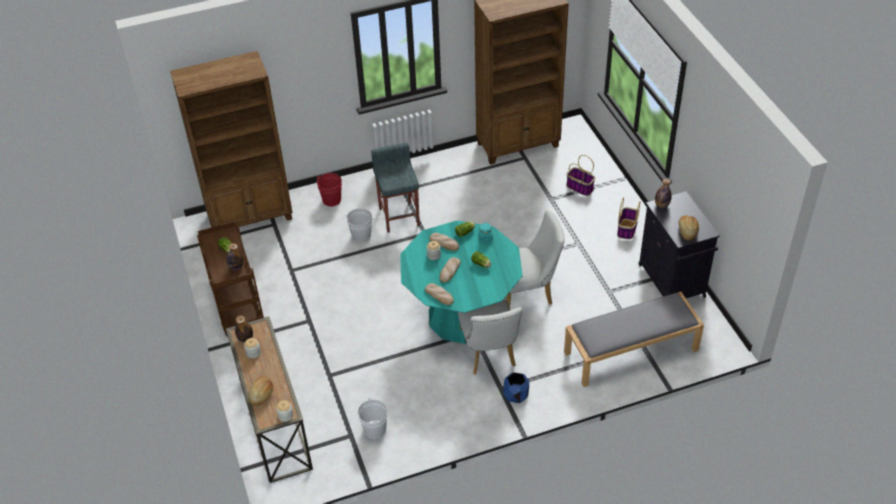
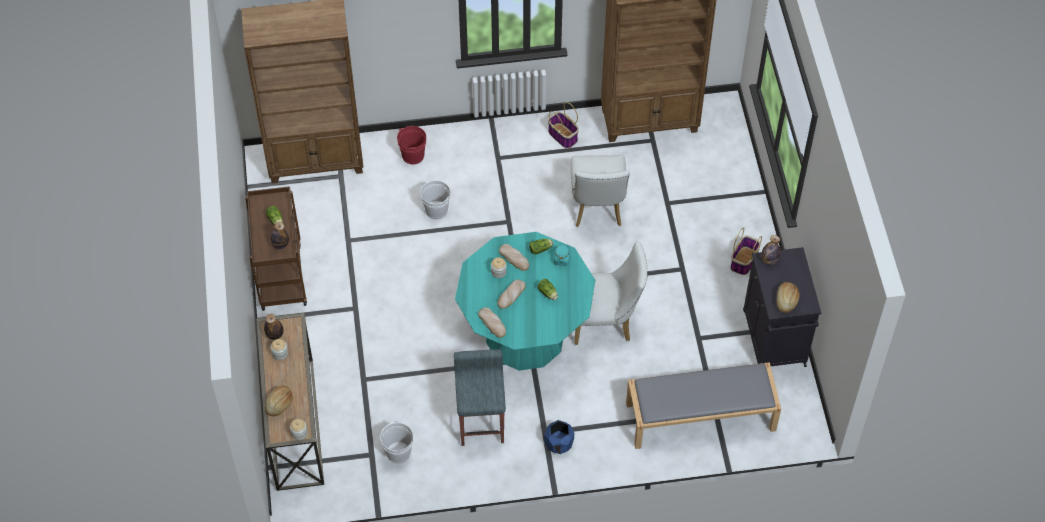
camera: 10 degrees right, 10 degrees up
grey stool [371,143,420,233] -> grey stool moved to [454,349,506,446]
white chair [458,300,522,375] -> white chair moved to [571,155,630,227]
basket [566,155,595,196] -> basket moved to [548,102,579,149]

